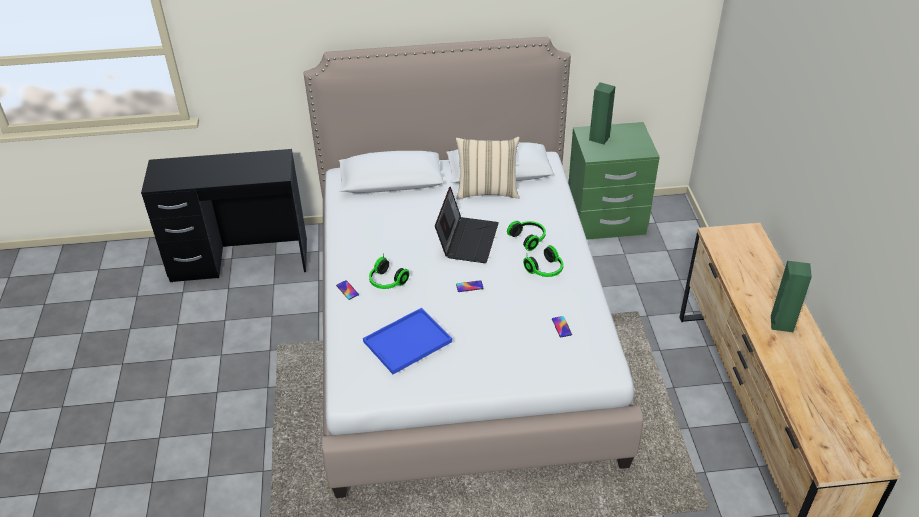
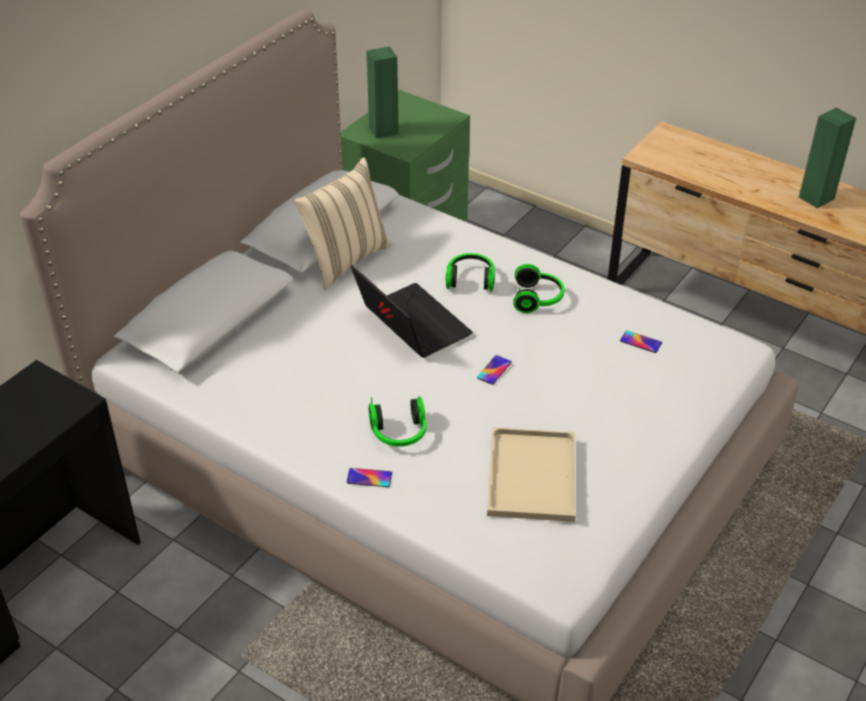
camera: 50 degrees left, 0 degrees up
blue tray [363,308,452,374] -> beige tray [487,427,576,522]

